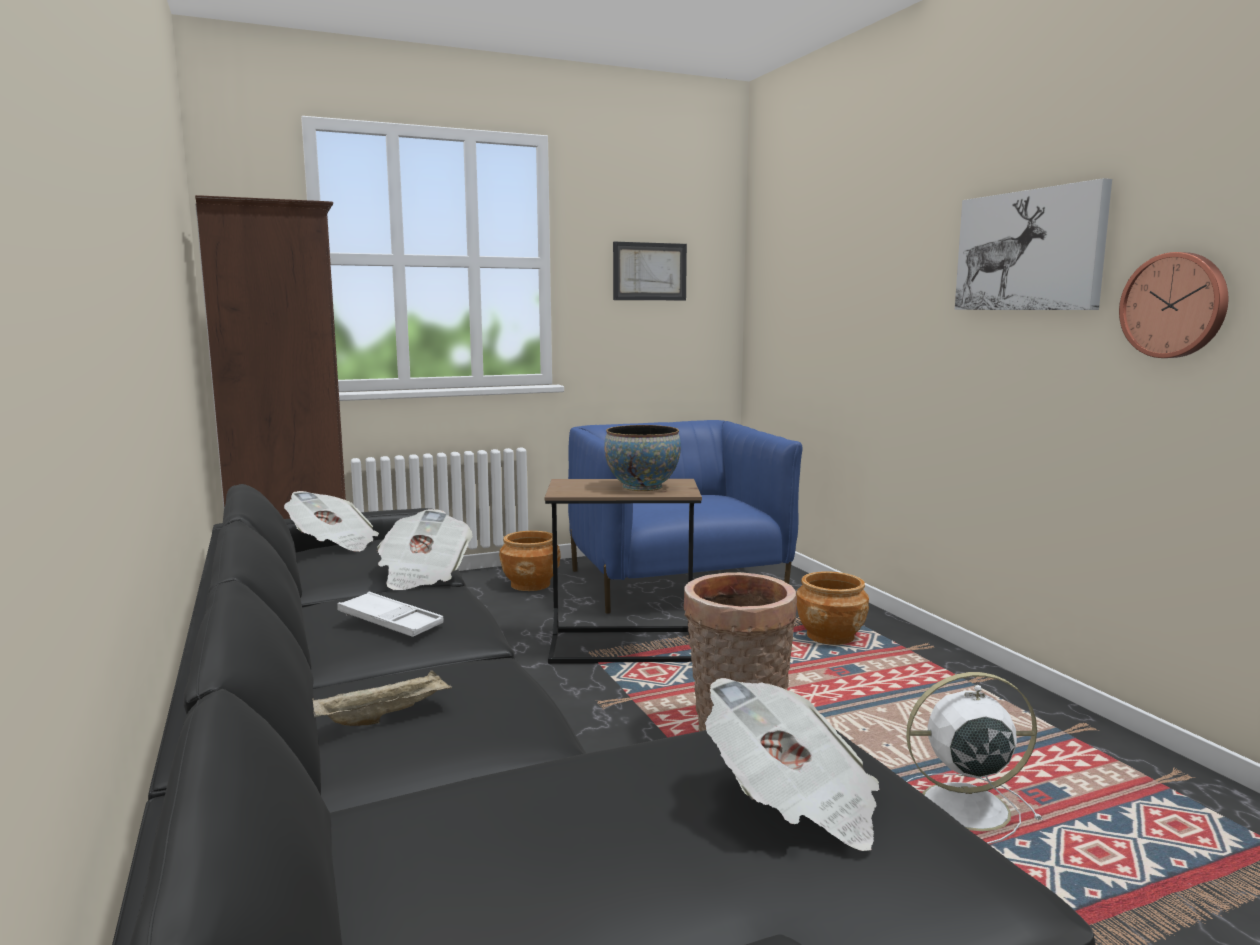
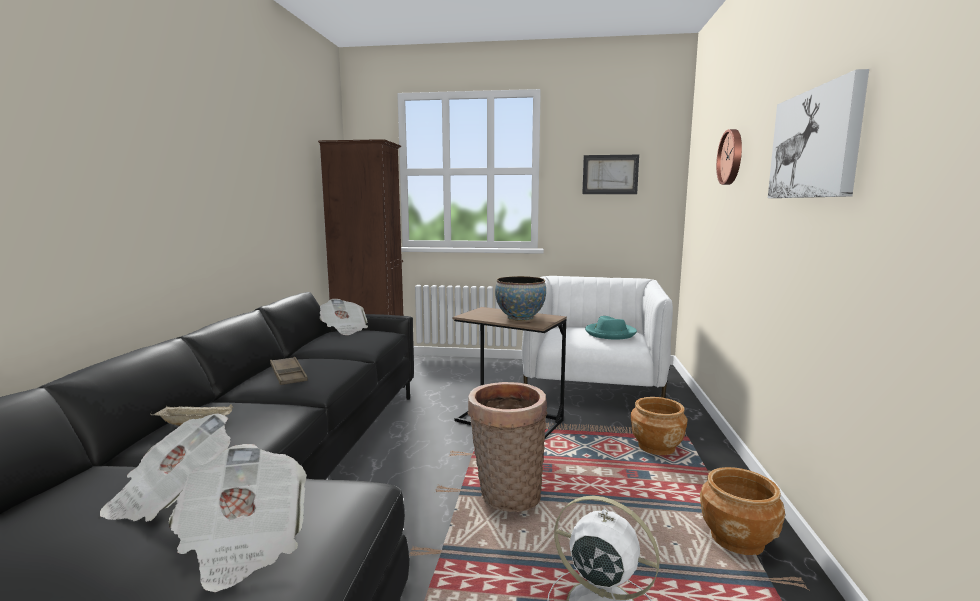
camera: 30 degrees right, 0 degrees up
white tray [337,592,444,637] -> brown tray [270,357,308,385]
newspaper [377,509,473,590] -> newspaper moved to [100,414,231,522]
brown planter [499,531,561,591] -> brown planter moved to [700,467,785,555]
blue armchair [568,420,803,614] -> white armchair [522,276,673,398]
wall clock [1119,252,1228,358] -> wall clock moved to [716,129,742,185]
none -> turquoise hat [585,316,637,339]

